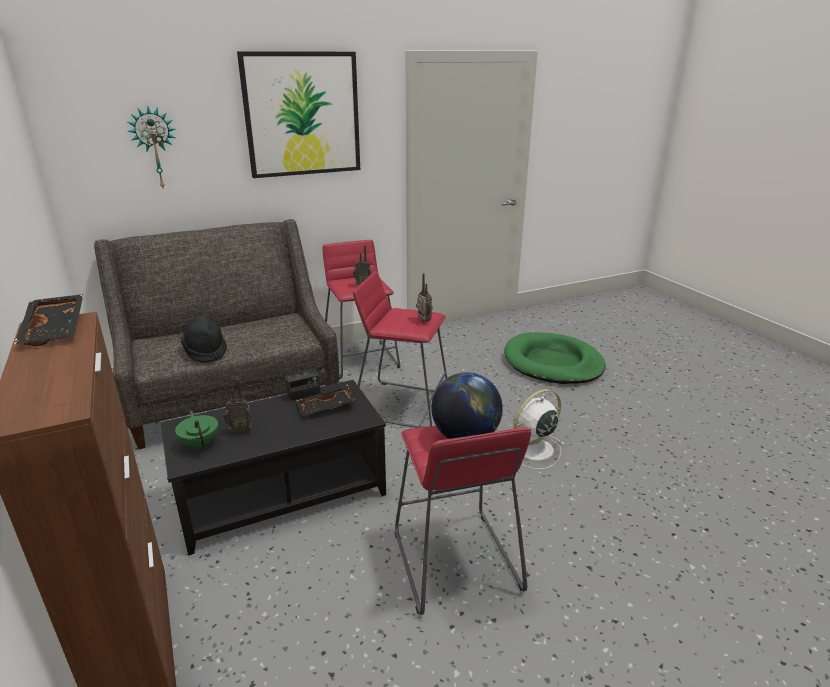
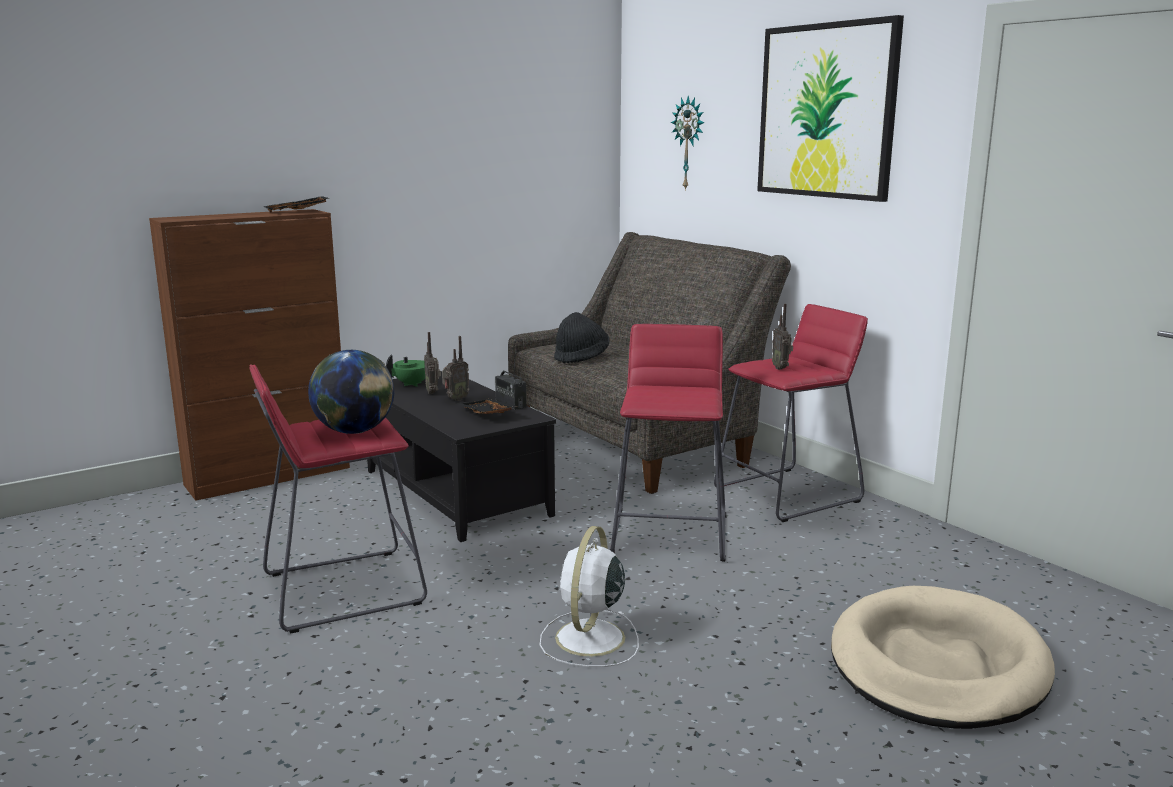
camera: 80 degrees right, 10 degrees down
radio [416,273,433,322] -> radio moved to [442,336,470,401]
green dog bed [504,332,606,384] -> beige dog bed [831,586,1055,729]
white fan [513,389,564,469] -> white fan turned 120 degrees counterclockwise [540,526,639,667]

